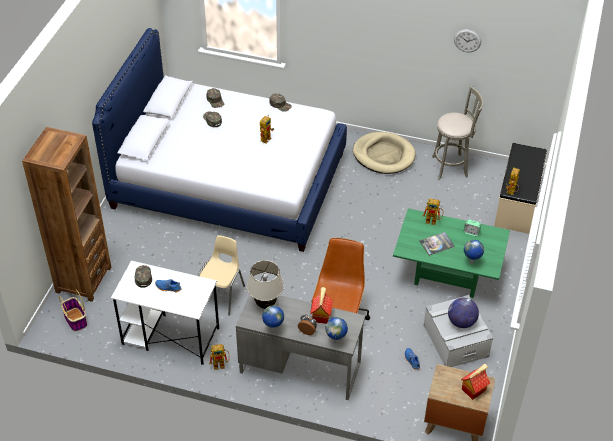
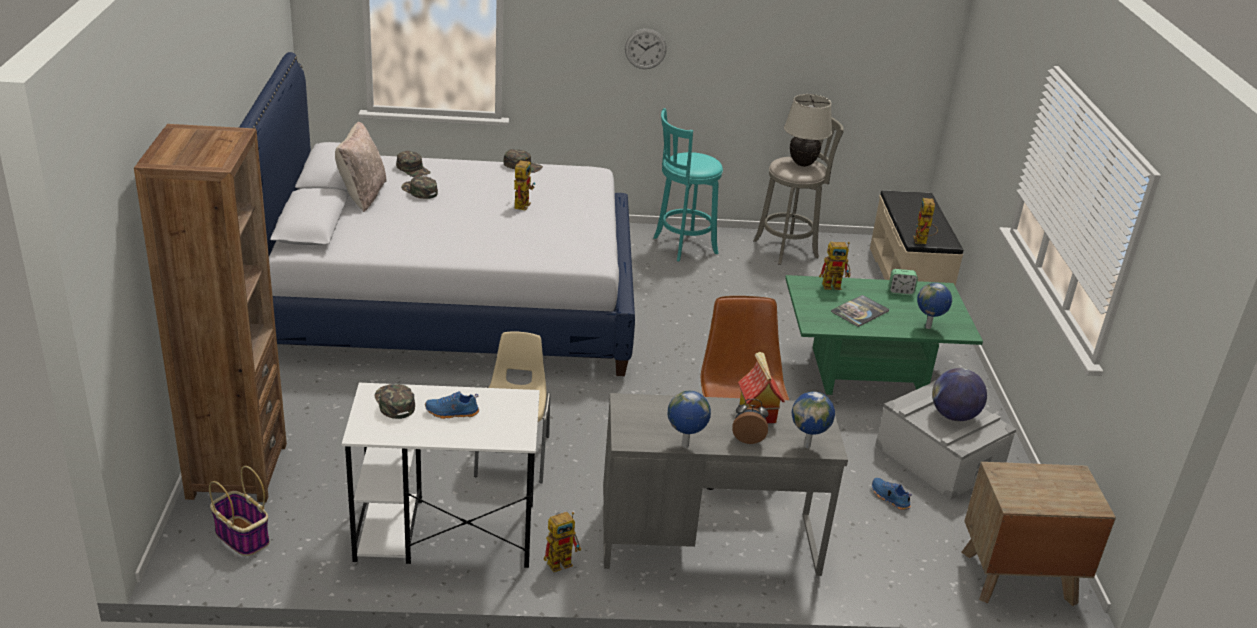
camera: 20 degrees left, 15 degrees down
beige table lamp [247,260,284,309] -> beige table lamp moved to [784,94,832,167]
beige dog bed [353,132,416,174] -> turquoise stool [653,108,723,261]
wall clock [454,30,481,52] -> wall clock moved to [625,29,667,69]
toy house [461,364,490,400] -> none
none -> beige pillow [335,122,387,212]

